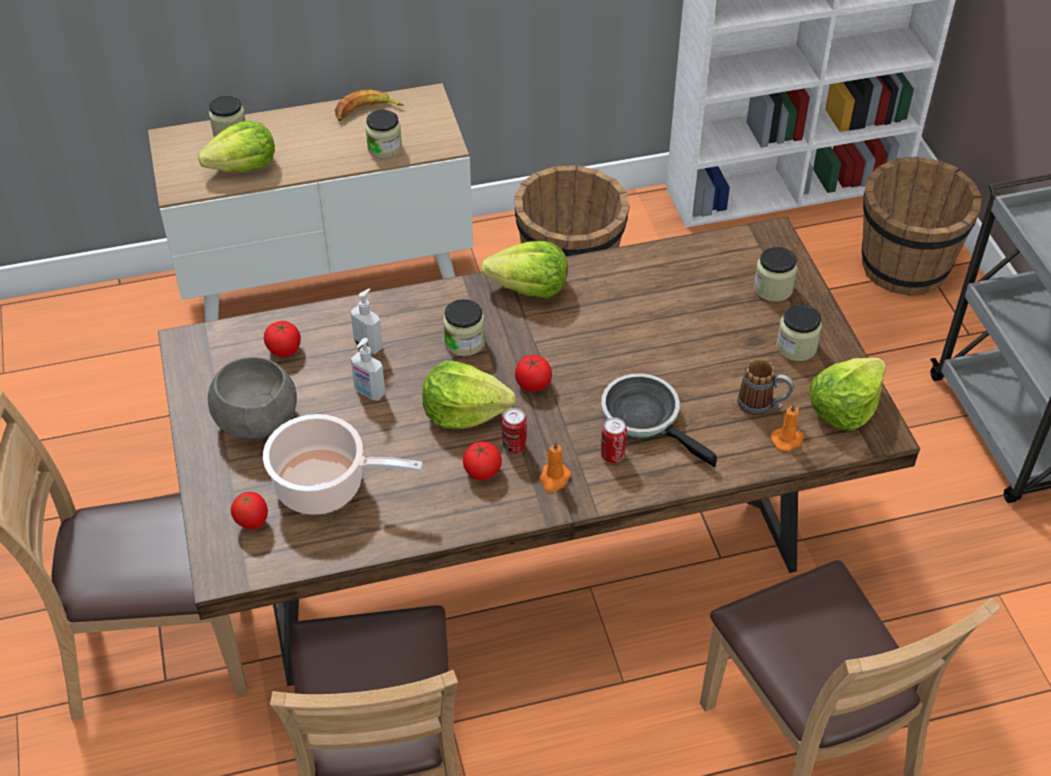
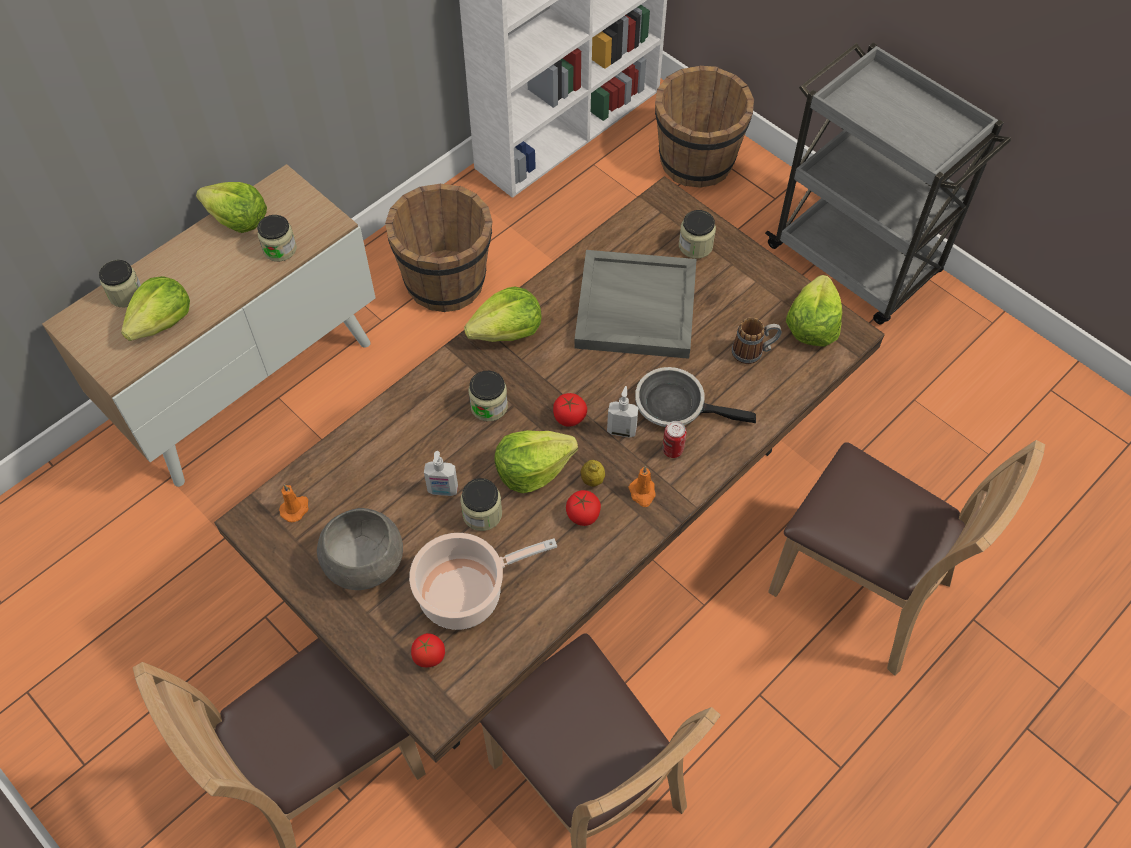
camera: 30 degrees left, 10 degrees up
tomato [264,321,301,357] -> none
banana [335,89,404,121] -> lettuce [196,182,267,233]
soap dispenser [350,288,383,354] -> soap dispenser moved to [607,386,639,438]
can [502,408,527,453] -> lemon [581,460,605,487]
orange candle [771,402,804,451] -> orange candle moved to [279,484,309,522]
jar [776,304,822,361] -> jar moved to [460,478,502,531]
none -> grey tray [574,250,697,359]

